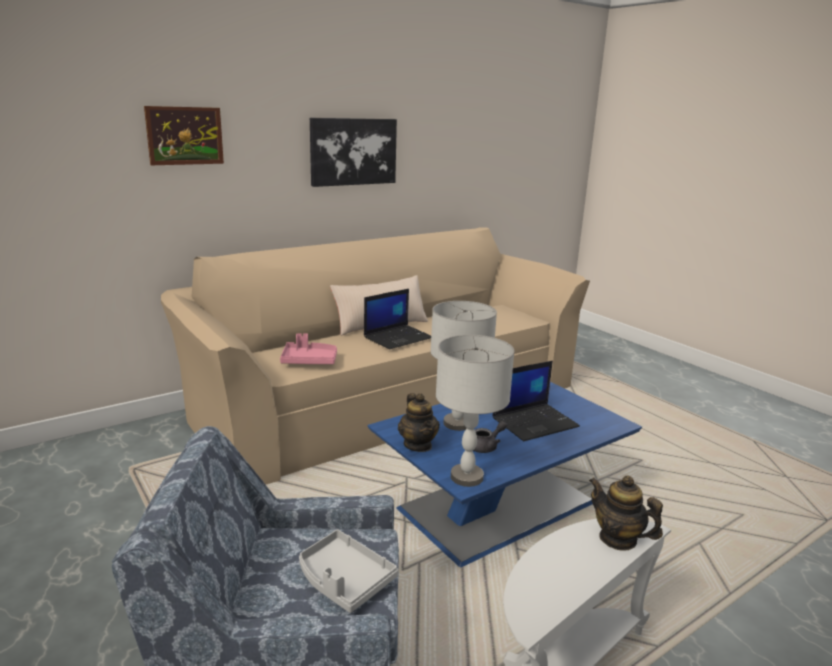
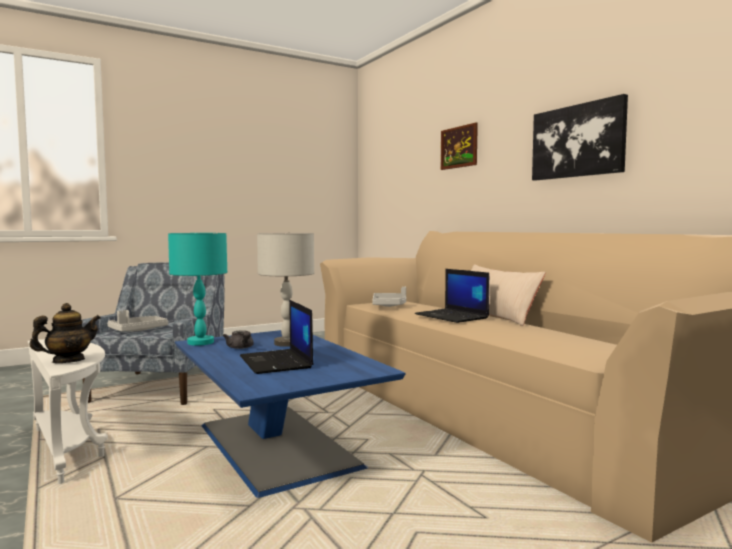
camera: 95 degrees right, 15 degrees down
pink tray [280,333,337,364] -> grey tray [372,287,406,307]
teapot [398,393,440,452] -> none
grey table lamp [436,335,514,487] -> turquoise table lamp [168,233,227,346]

